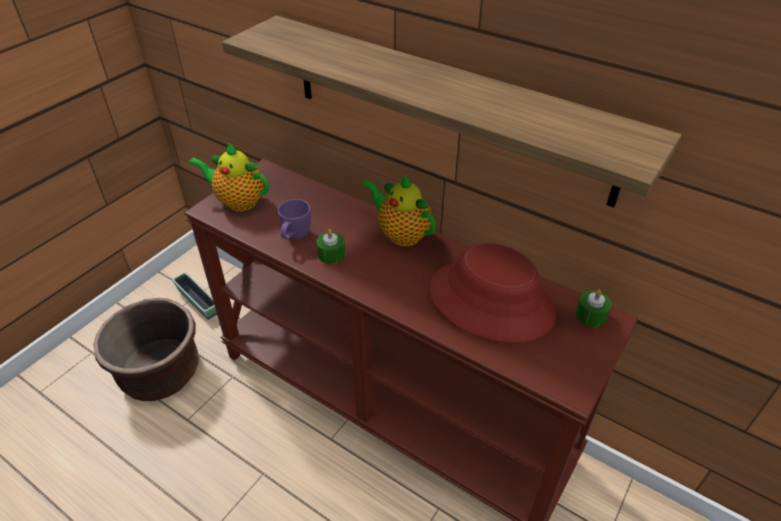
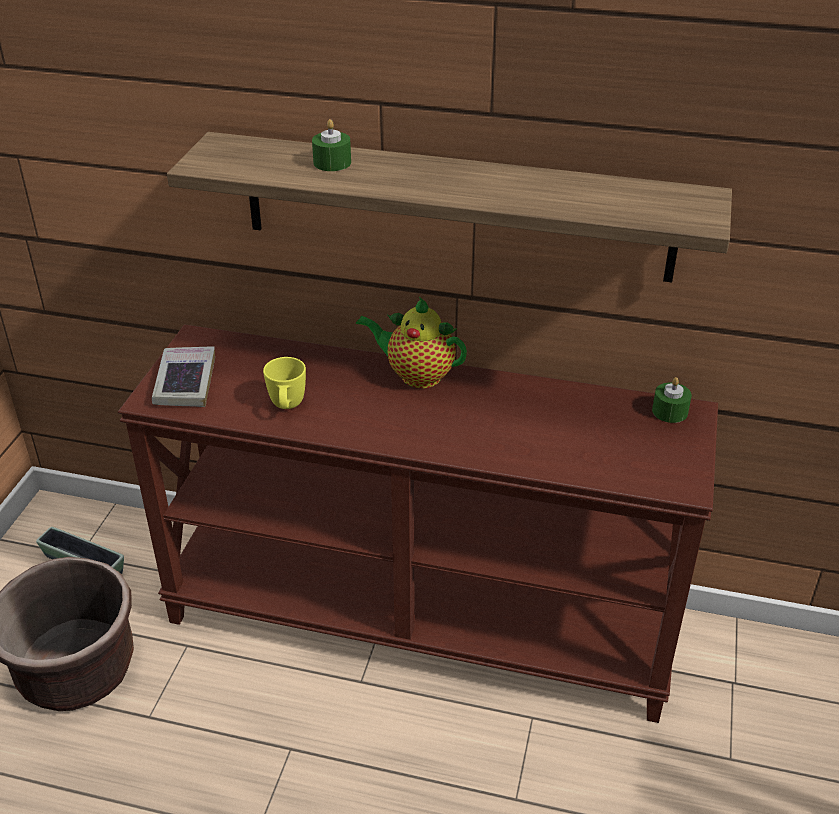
camera: 20 degrees left, 5 degrees down
teapot [188,143,269,212] -> book [152,346,215,407]
purple mug [278,199,311,239] -> yellow mug [263,357,306,409]
green candle [316,229,345,264] -> green candle moved to [312,119,351,171]
red hat [429,243,556,343] -> none

